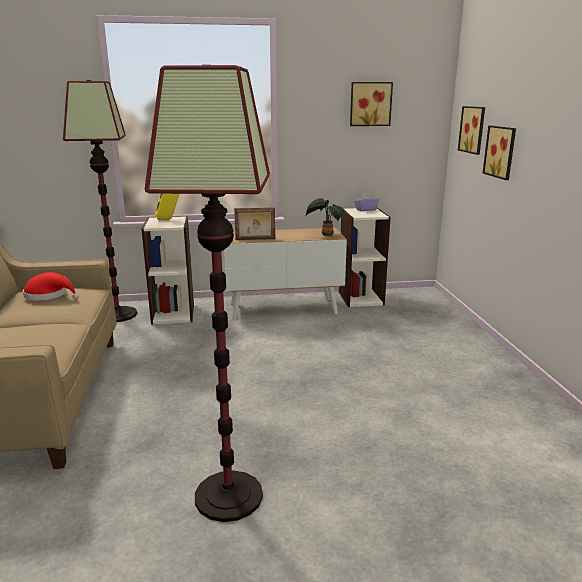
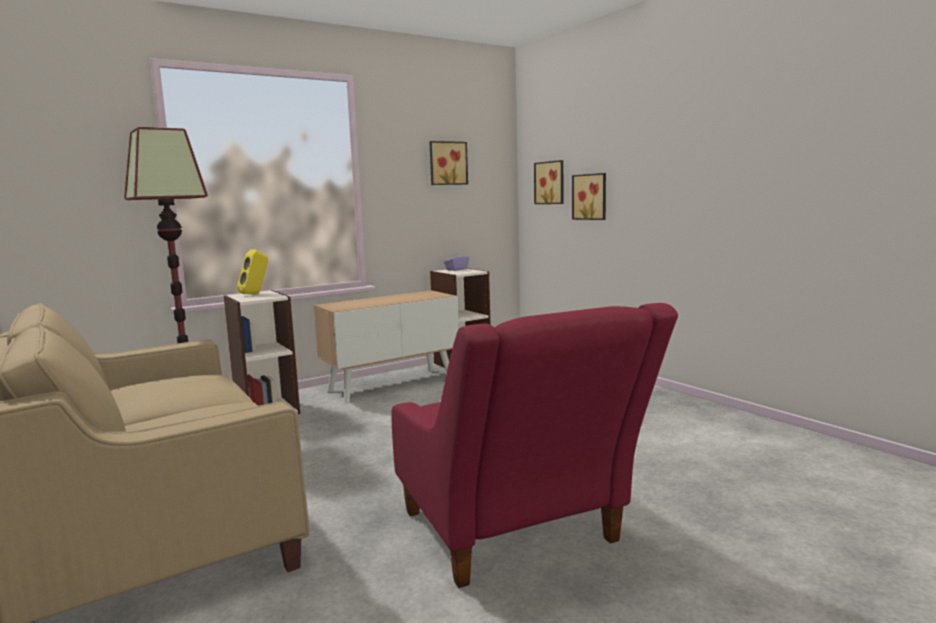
camera: 25 degrees left, 10 degrees down
red hat [23,272,79,301] -> none
floor lamp [145,65,270,522] -> red armchair [391,303,678,588]
picture frame [234,208,275,240] -> none
potted plant [306,198,344,236] -> none

